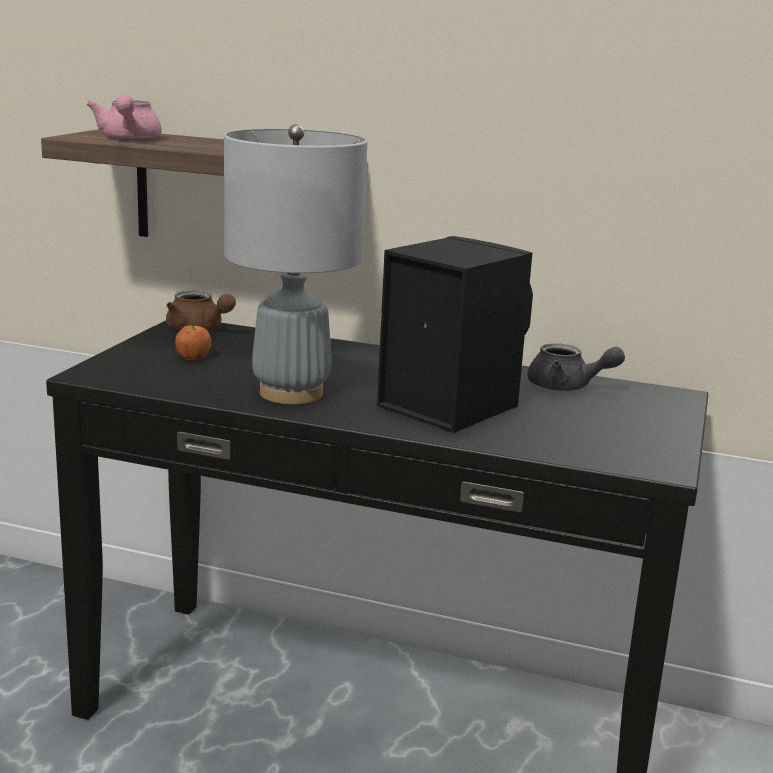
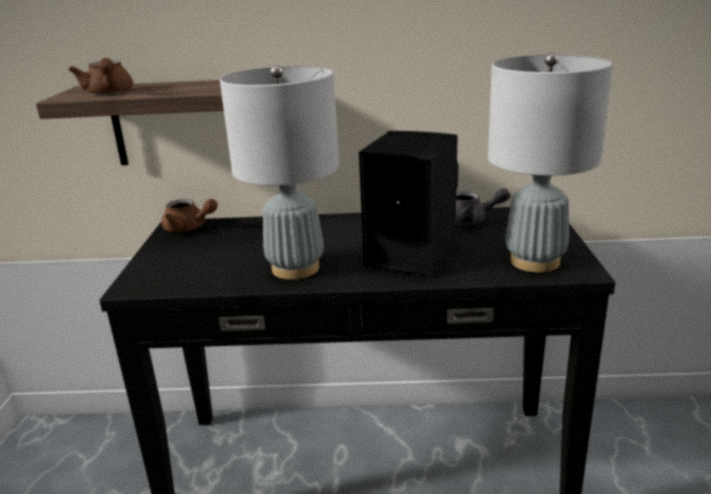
camera: 15 degrees left, 5 degrees up
pink teapot [87,94,162,140] -> brown teapot [69,58,133,94]
apple [175,322,211,360] -> none
none -> grey table lamp [488,53,613,272]

